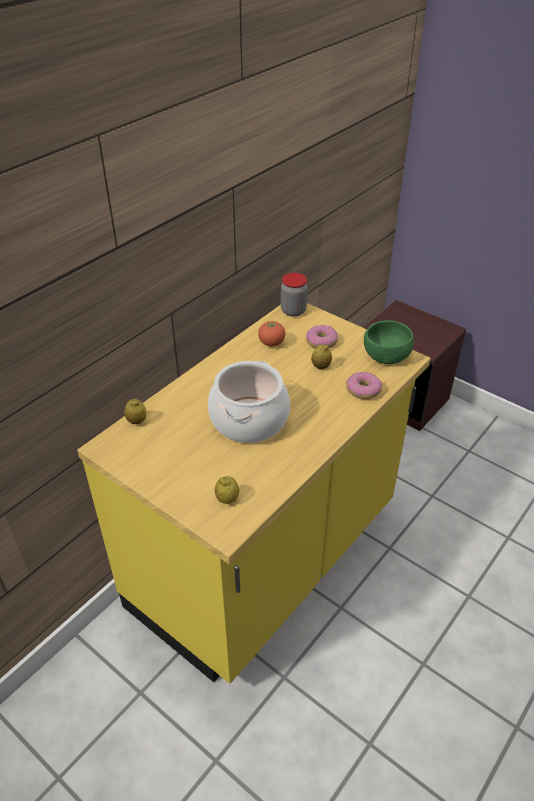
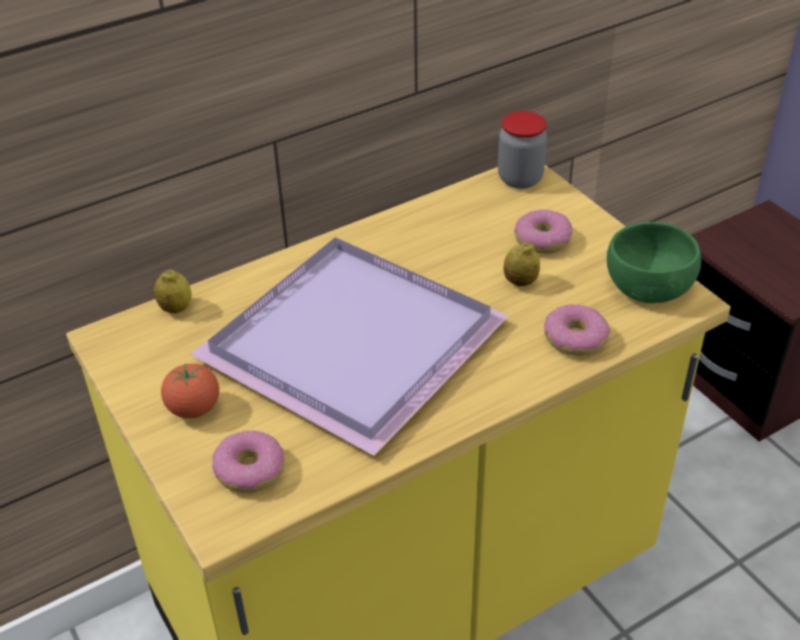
camera: 20 degrees right, 0 degrees up
cooking pot [208,361,290,443] -> purple tray [190,237,508,456]
lemon [215,476,239,504] -> donut [212,430,284,493]
tomato [258,321,285,346] -> tomato moved to [161,363,219,418]

